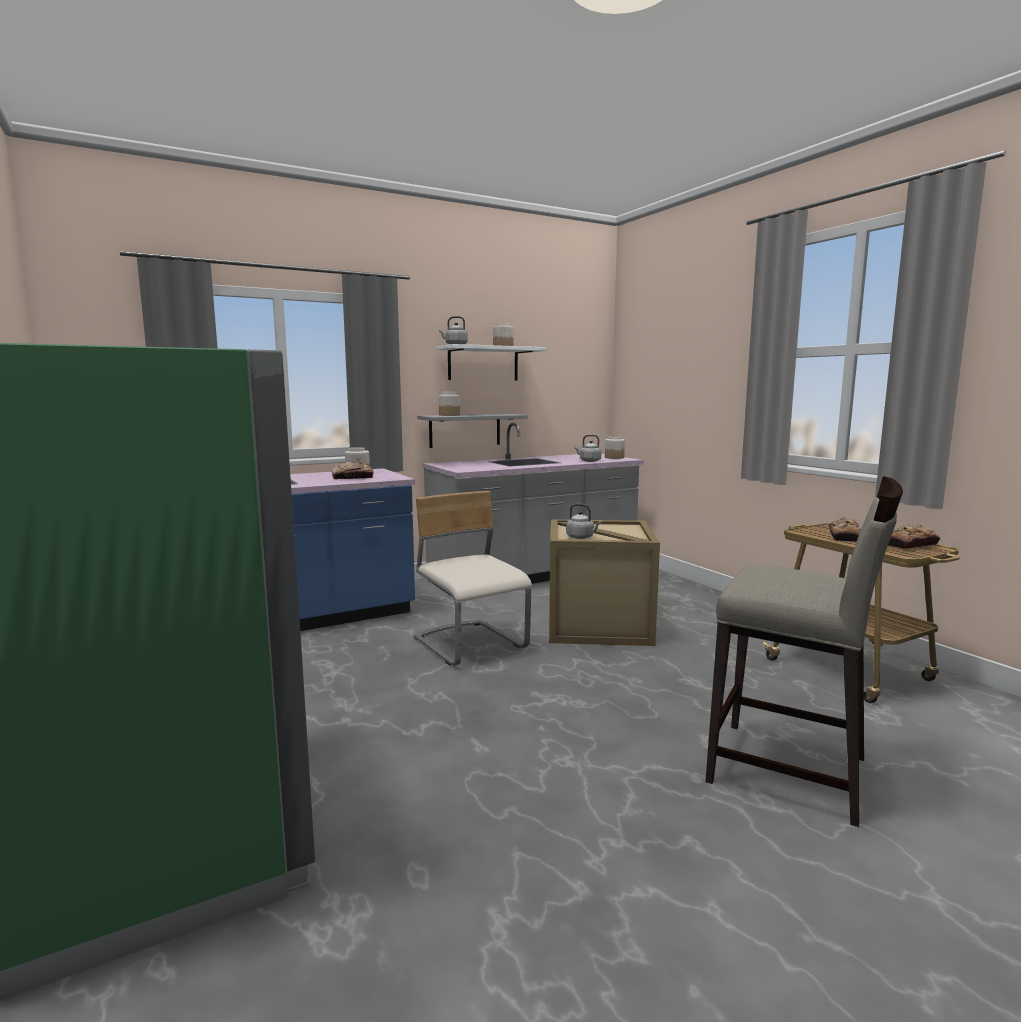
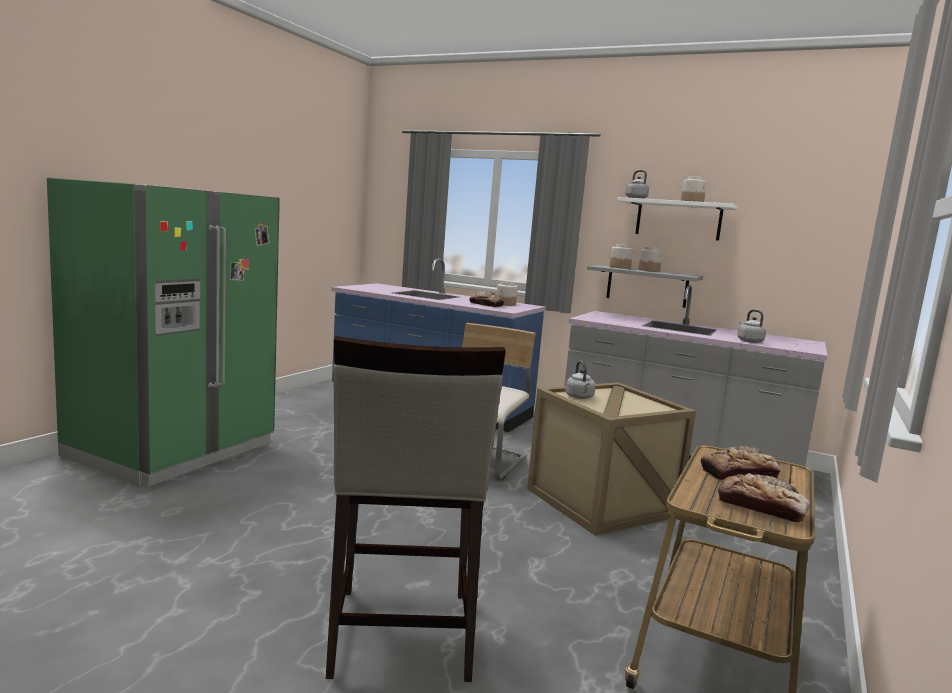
camera: 55 degrees right, 0 degrees up
jar [605,436,625,459] -> jar moved to [638,247,663,272]

